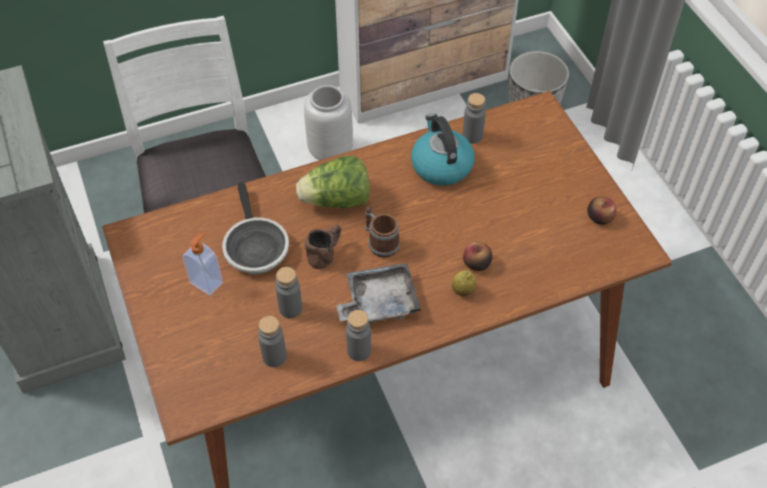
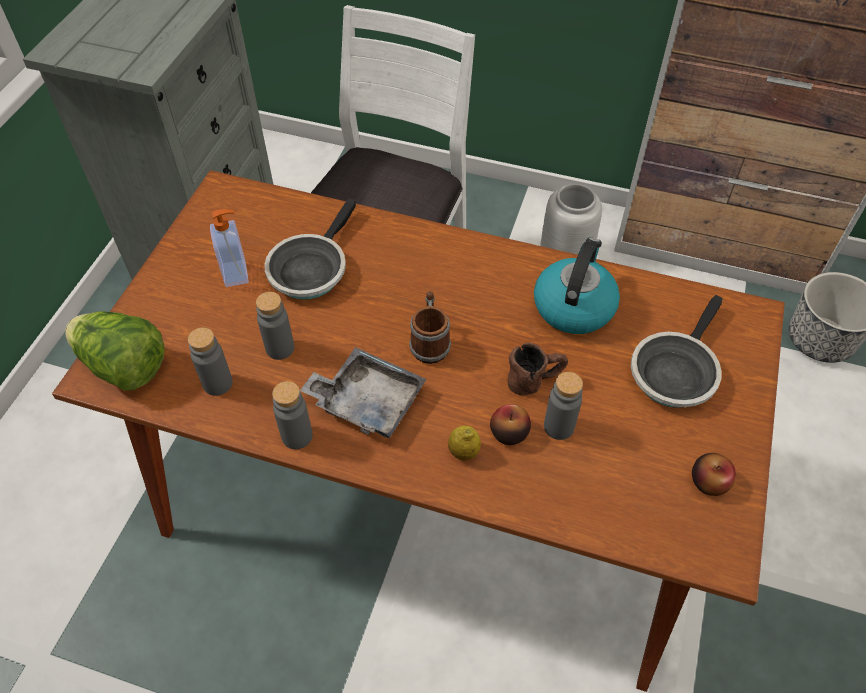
camera: 40 degrees right, 0 degrees up
lettuce [296,156,370,209] -> lettuce moved to [65,311,165,391]
brown mug [305,225,341,269] -> brown mug moved to [508,343,568,395]
grey bottle [463,93,486,144] -> grey bottle moved to [544,372,583,440]
none -> frying pan [631,295,723,408]

